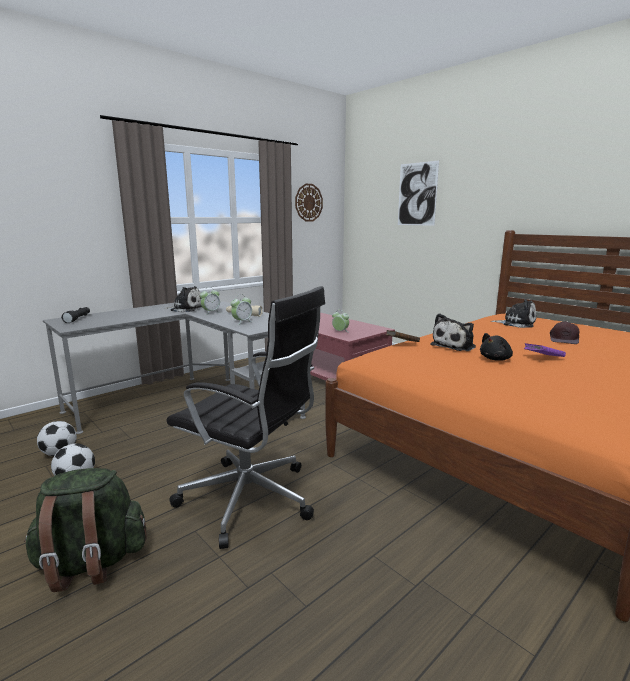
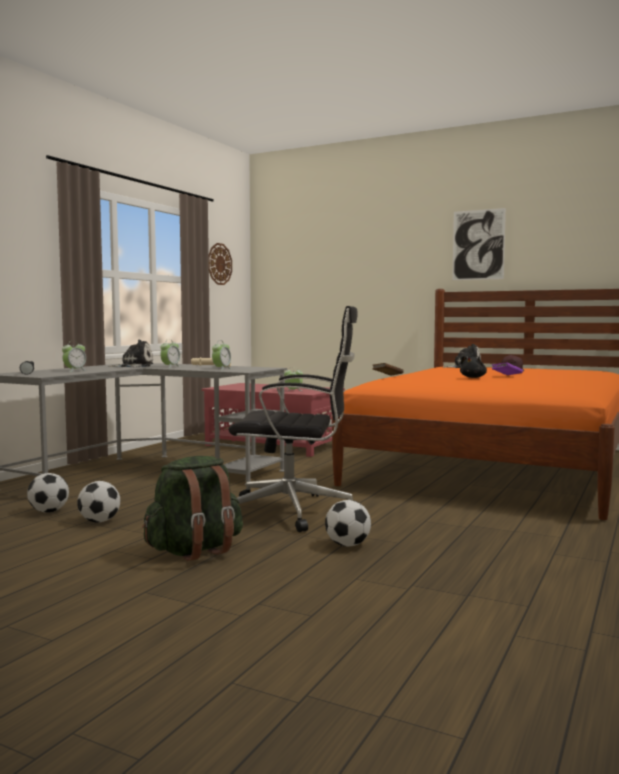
camera: 20 degrees left, 10 degrees down
picture [398,161,439,226] -> picture moved to [452,208,506,280]
plush toy [430,313,476,351] -> none
none -> alarm clock [62,343,87,372]
none -> football [325,500,371,547]

